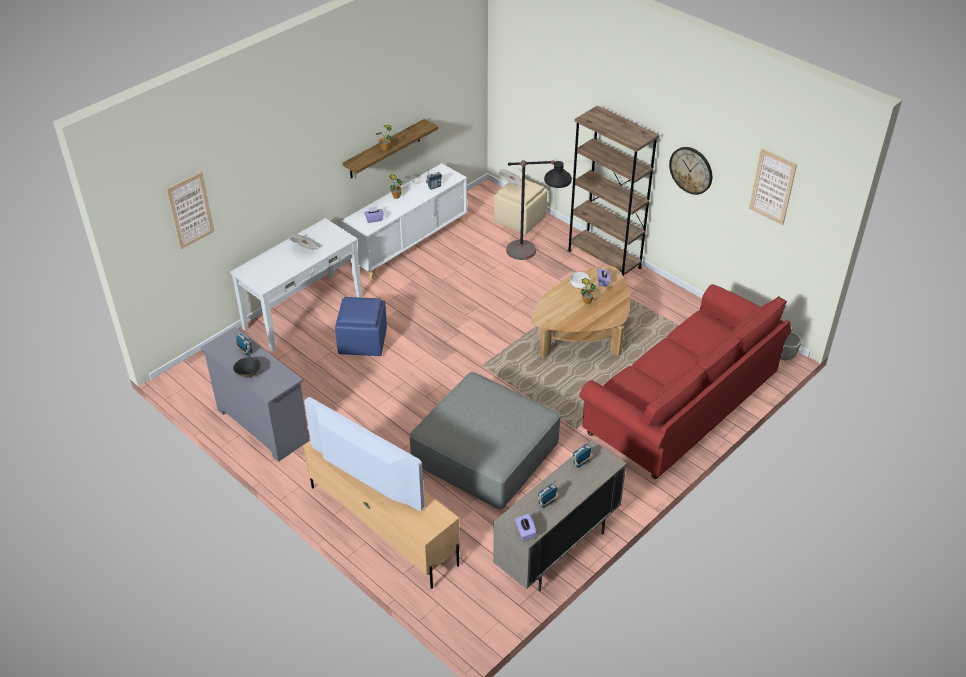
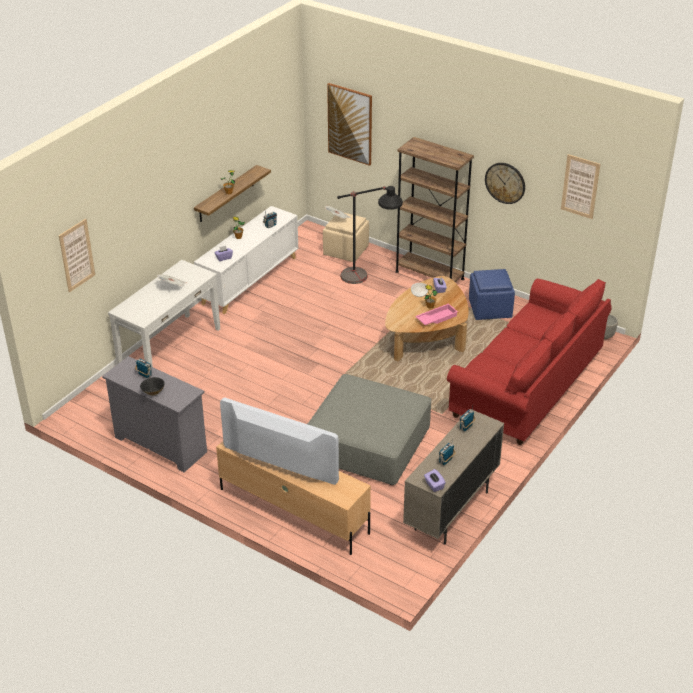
camera: 10 degrees left, 5 degrees down
blue ottoman [335,297,387,356] -> blue ottoman moved to [469,269,515,320]
none -> picture [327,83,372,166]
none -> pink tray [415,303,458,325]

